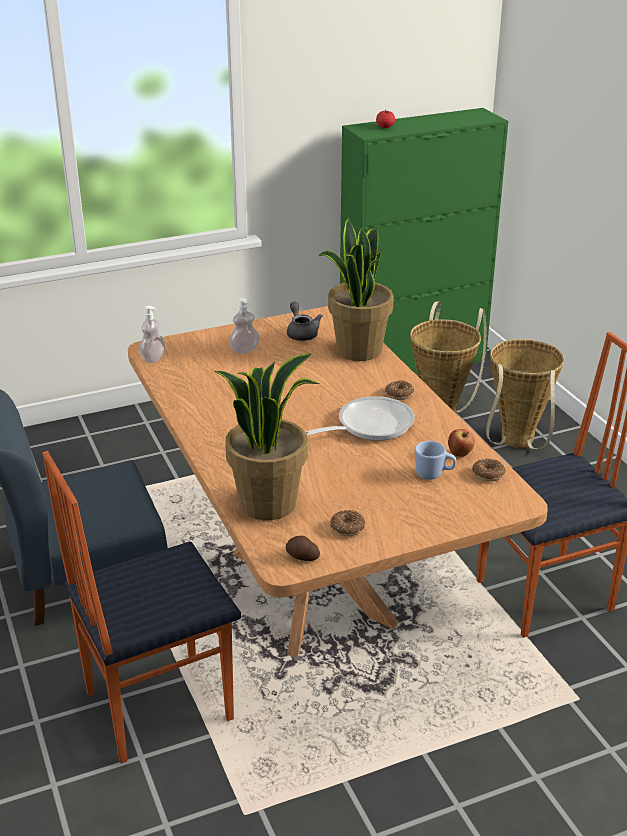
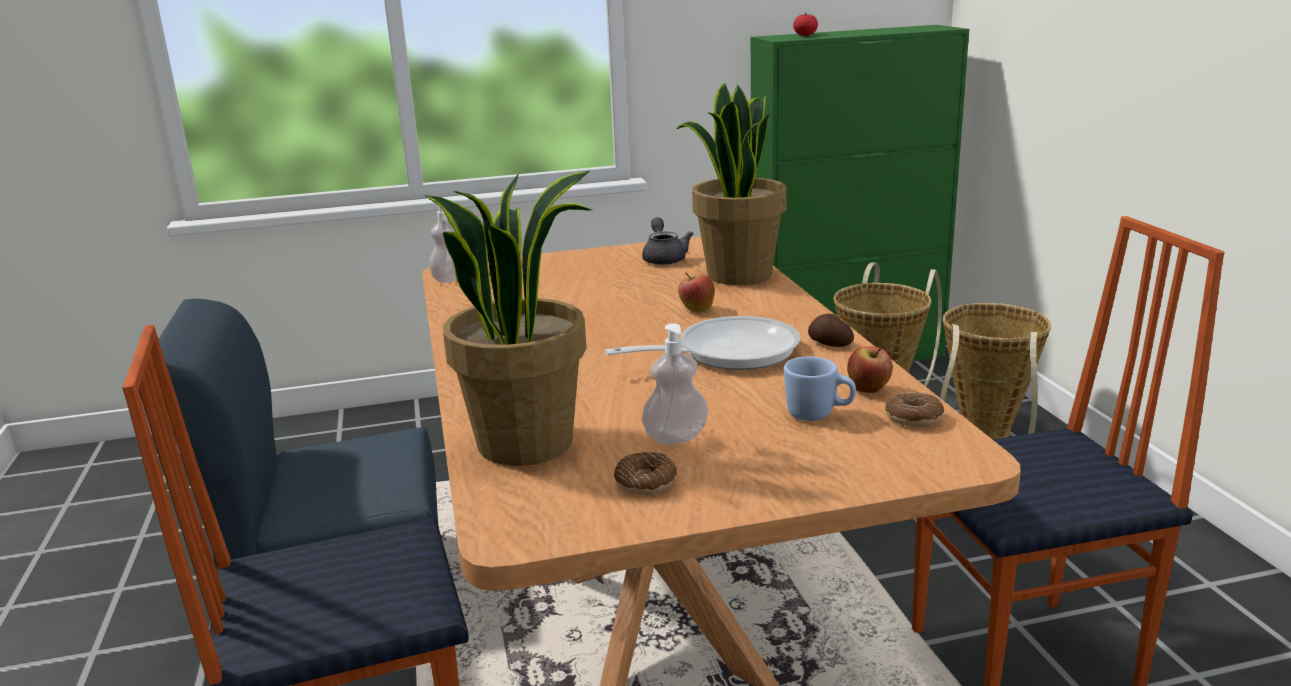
camera: 10 degrees right, 10 degrees down
soap dispenser [229,298,260,354] -> soap dispenser moved to [642,324,708,444]
potato [286,536,320,561] -> potato moved to [808,314,854,347]
donut [385,380,414,400] -> none
none -> apple [678,272,715,313]

